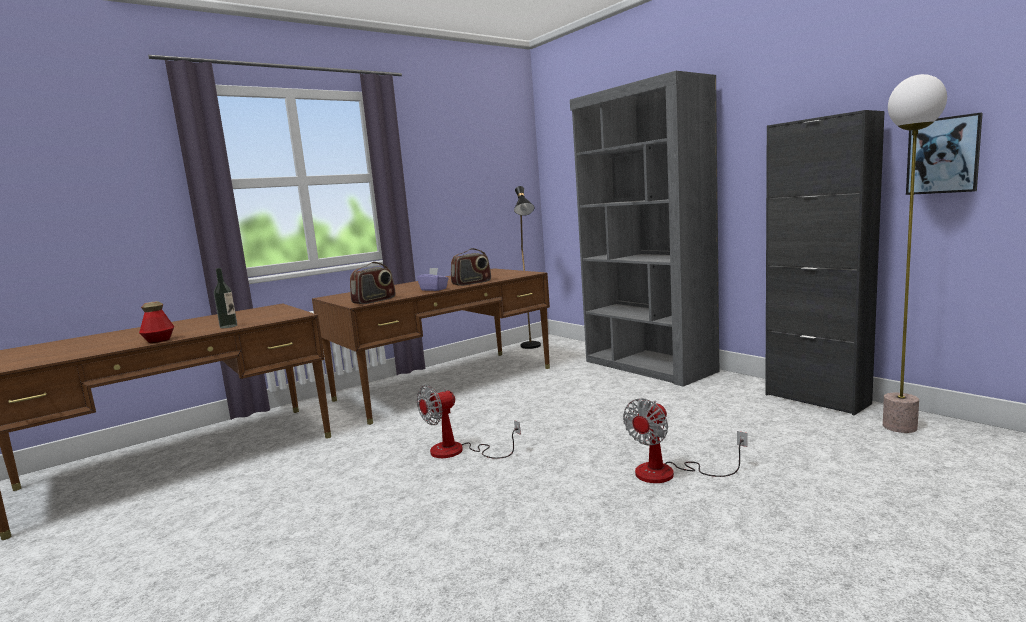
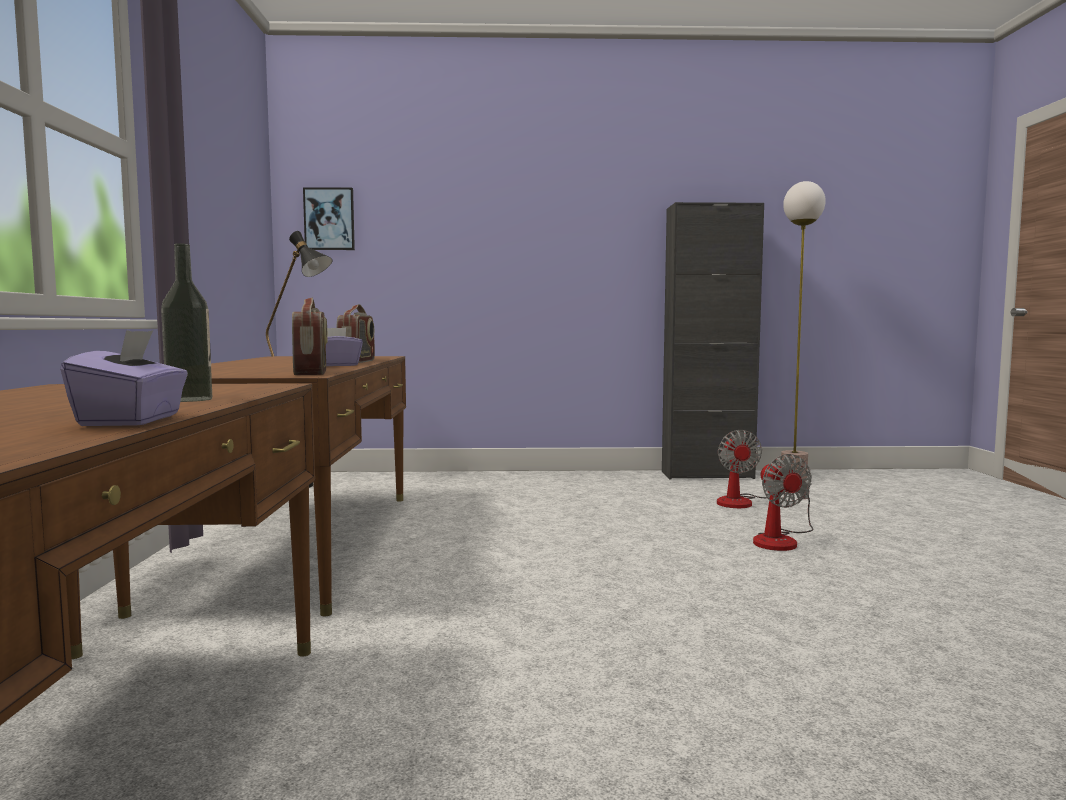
camera: 55 degrees left, 5 degrees down
bottle [139,301,174,343] -> purple tissue box [60,330,188,426]
fan [417,385,521,459] -> fan moved to [717,430,780,508]
grey bookcase [570,71,719,387] -> none
picture [906,113,983,195] -> picture moved to [303,187,355,250]

